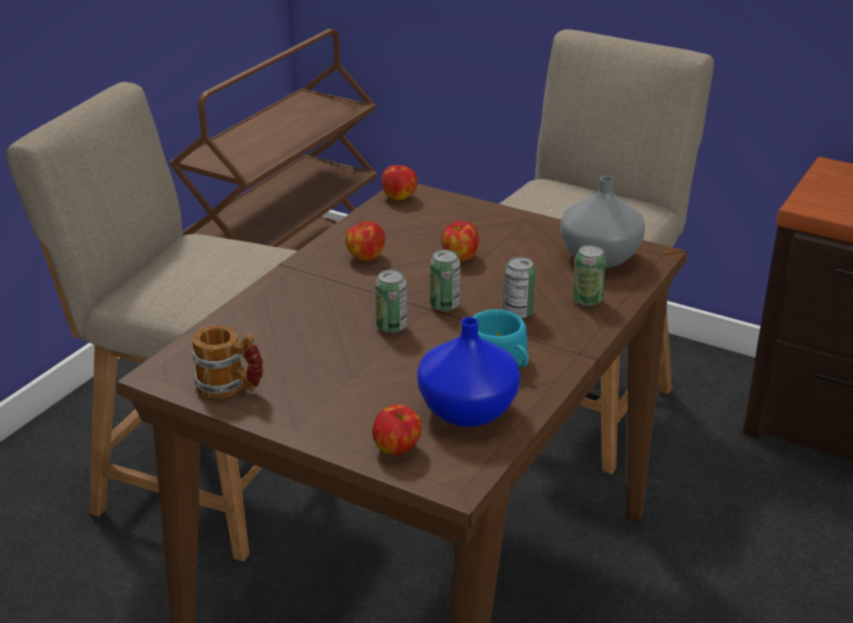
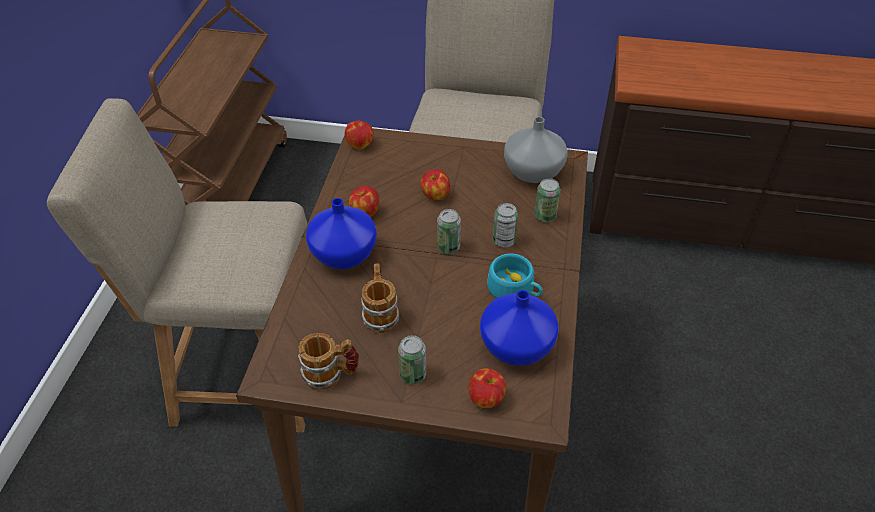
camera: 20 degrees left, 15 degrees up
can [375,270,407,333] -> can moved to [398,335,426,384]
none -> blue vase [306,198,377,269]
none -> mug [361,263,399,333]

